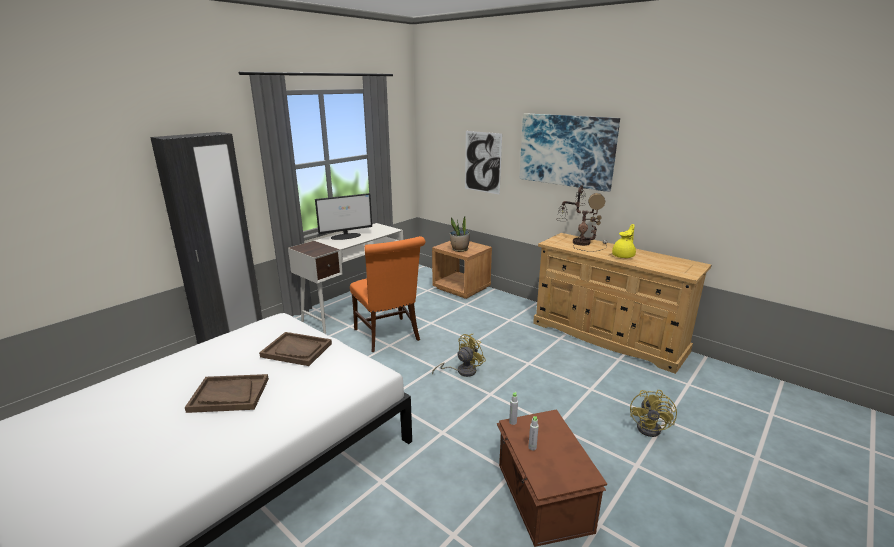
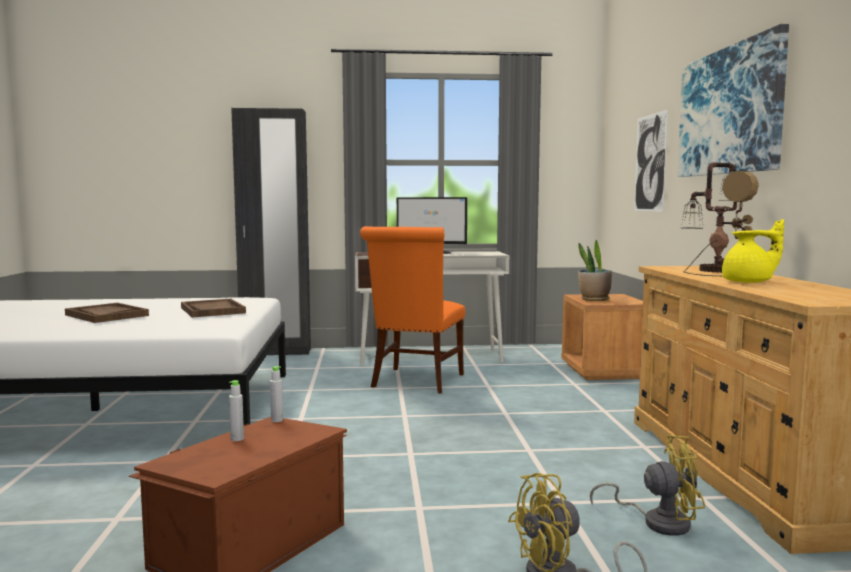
camera: 45 degrees right, 15 degrees down
yellow fan [432,334,486,377] -> yellow fan moved to [590,435,705,536]

